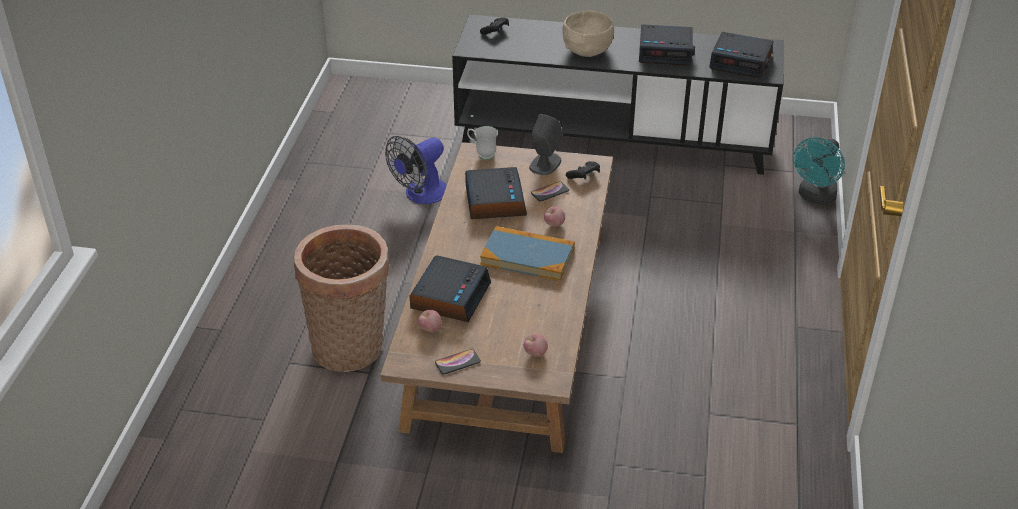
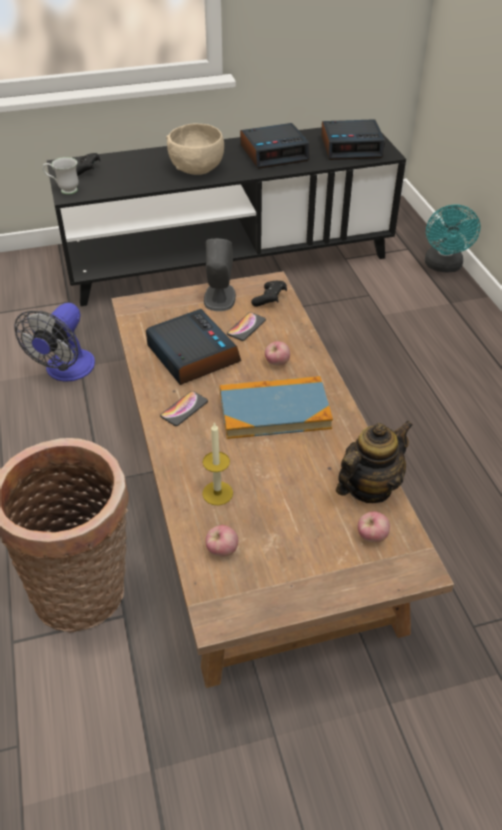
camera: 25 degrees left, 5 degrees up
alarm clock [410,255,491,322] -> candle [202,422,233,505]
phone [435,349,481,375] -> phone moved to [160,391,208,426]
white mug [467,126,498,160] -> white mug moved to [43,157,79,194]
none -> teapot [336,420,413,503]

